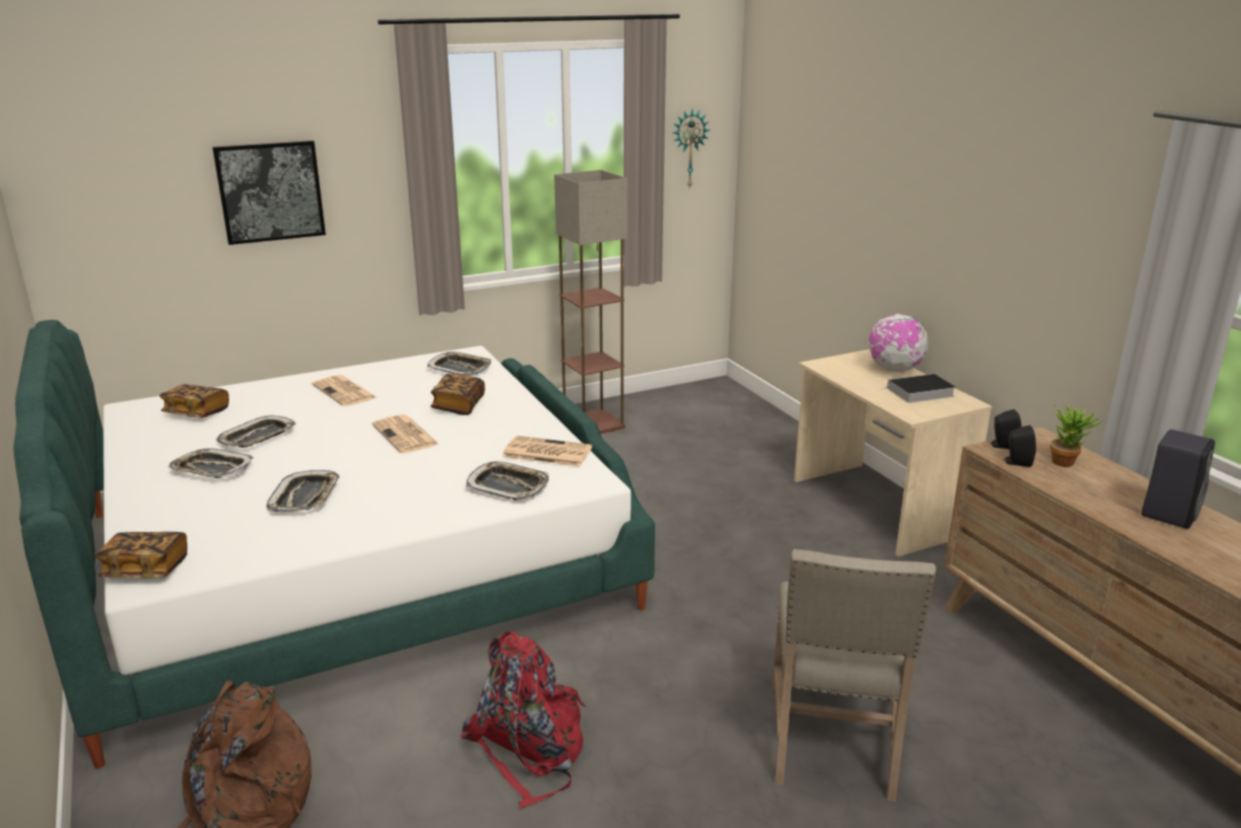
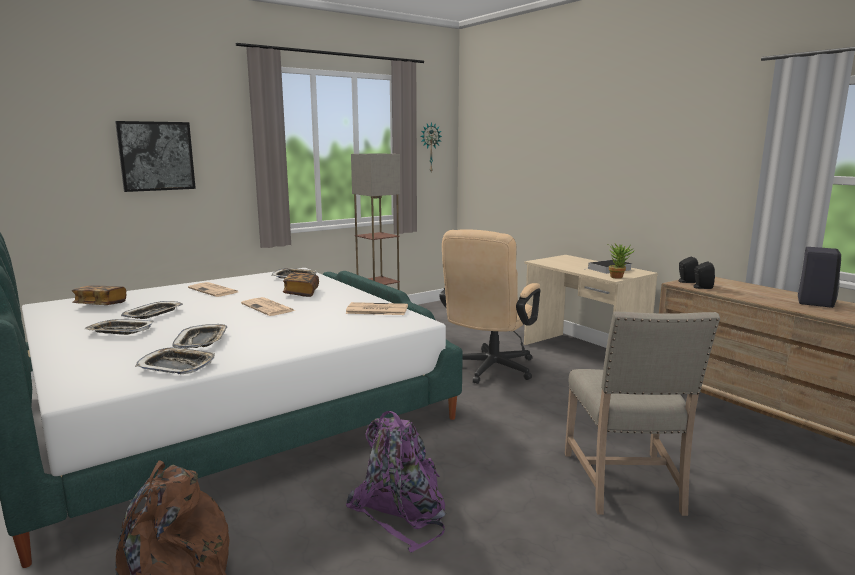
camera: 10 degrees left, 10 degrees down
book [95,532,187,578] -> none
red backpack [461,632,586,808] -> purple backpack [346,411,446,552]
tray [466,461,549,501] -> tray moved to [135,348,215,374]
globe [868,314,928,372] -> none
potted plant [1050,403,1102,467] -> potted plant moved to [608,244,635,279]
none -> beige office chair [439,229,540,384]

